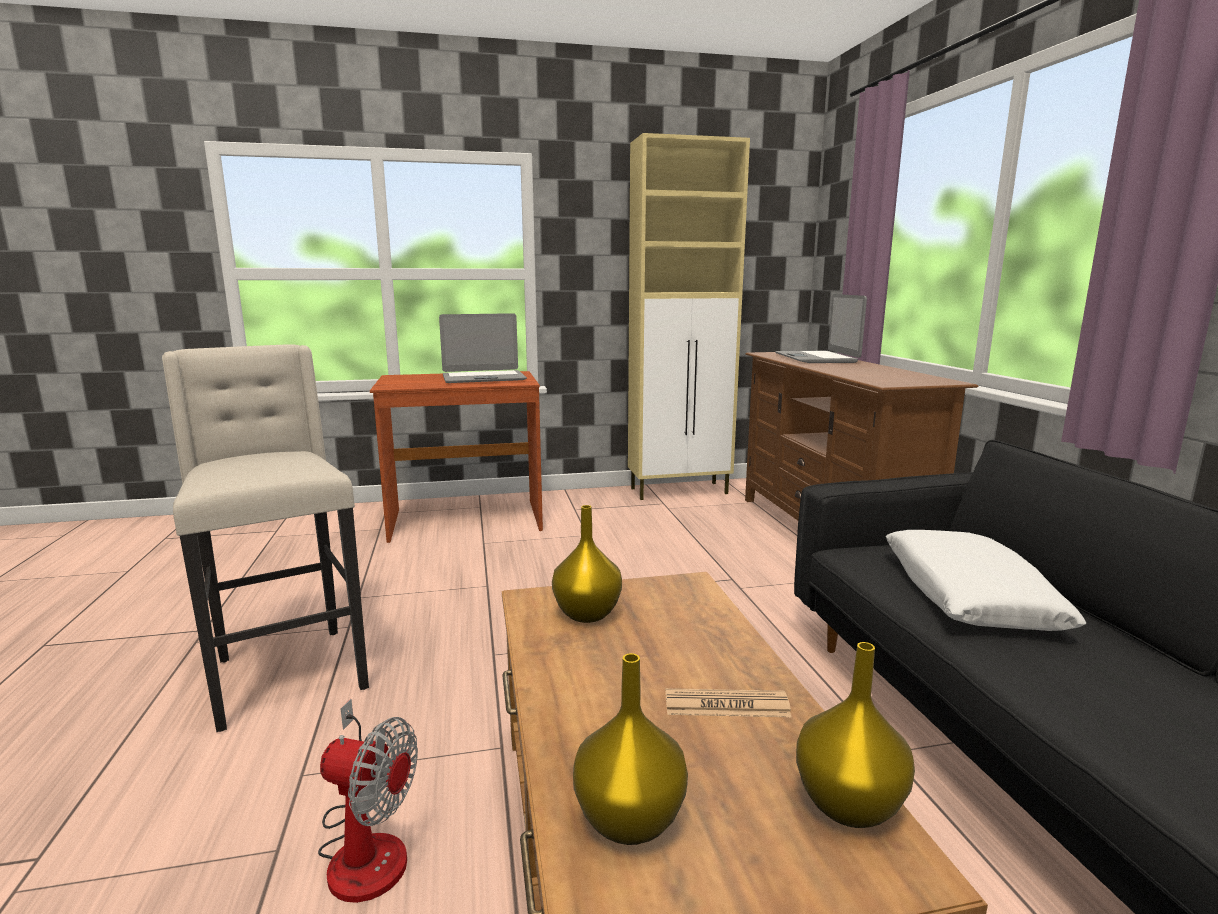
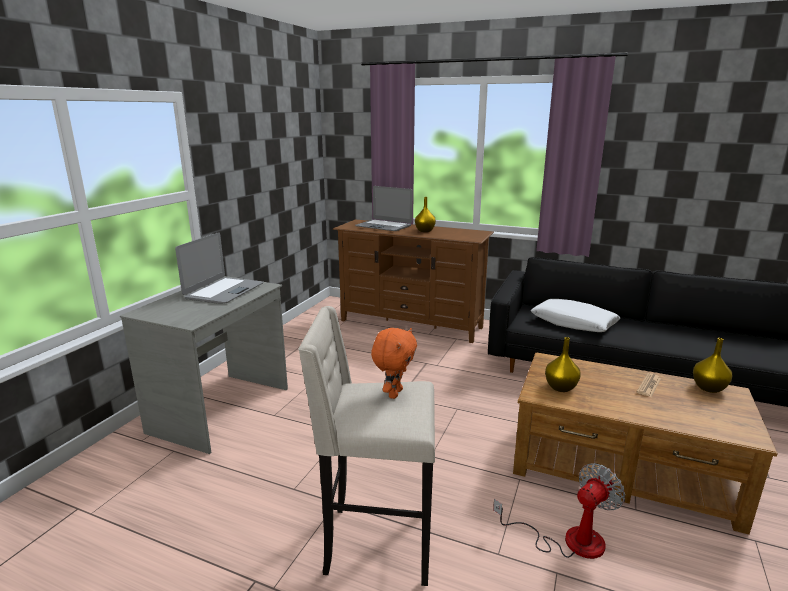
camera: 55 degrees left, 5 degrees up
brown desk [370,371,543,543] -> grey desk [120,276,288,454]
yellow vase [573,653,688,845] -> yellow vase moved to [415,197,436,232]
beige cabinet [628,133,750,500] -> none
none -> orange plush toy [371,328,417,399]

